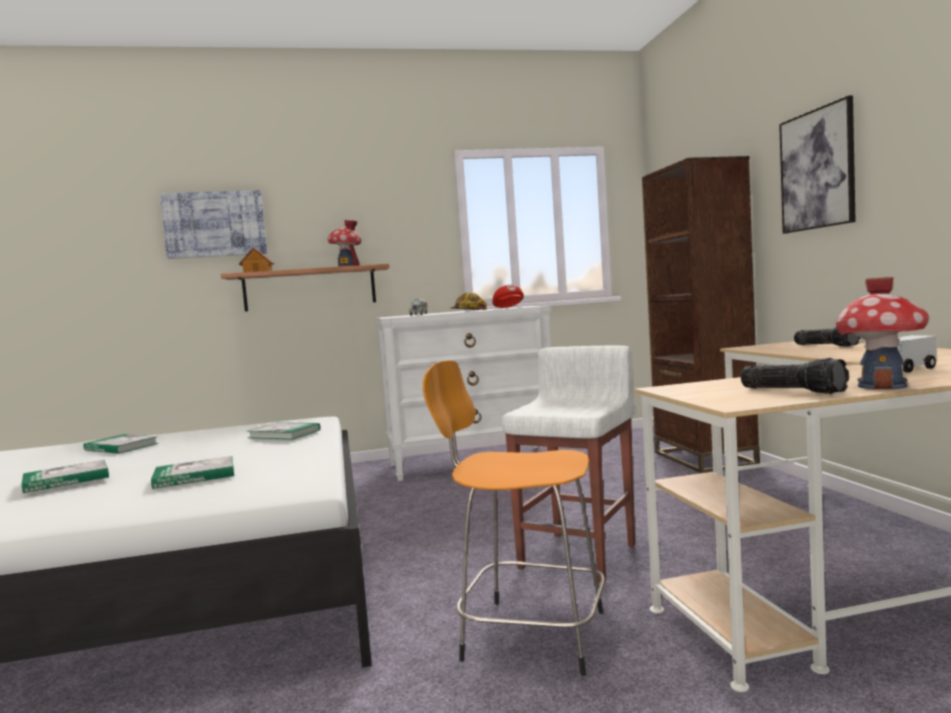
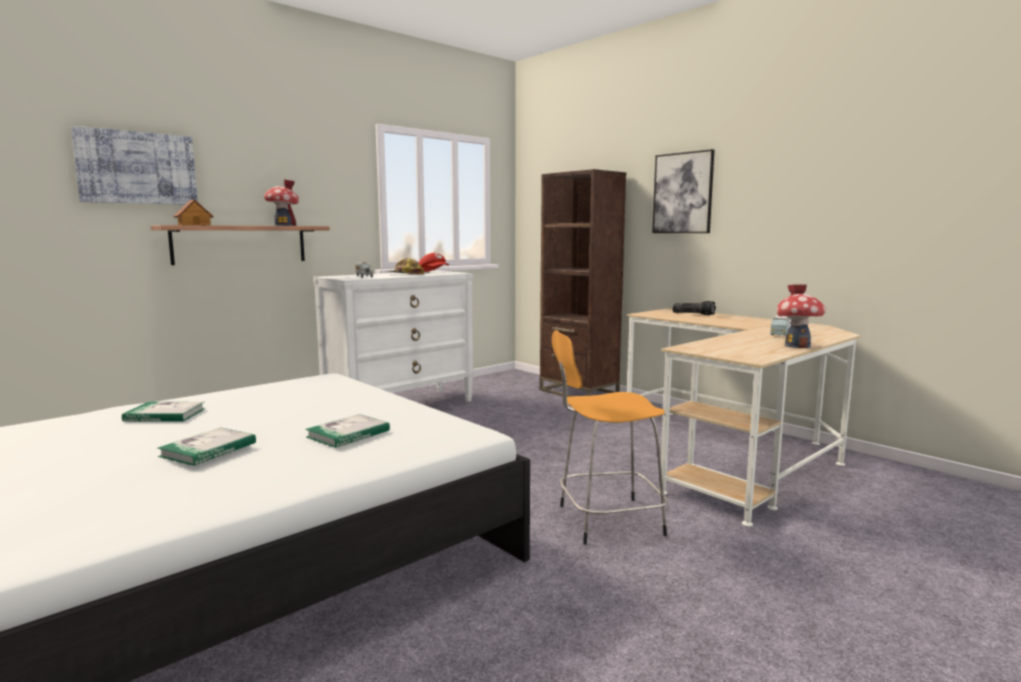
camera: 30 degrees left, 5 degrees up
book [248,422,320,440] -> none
white stool [502,346,635,583] -> none
flashlight [741,358,849,394] -> none

